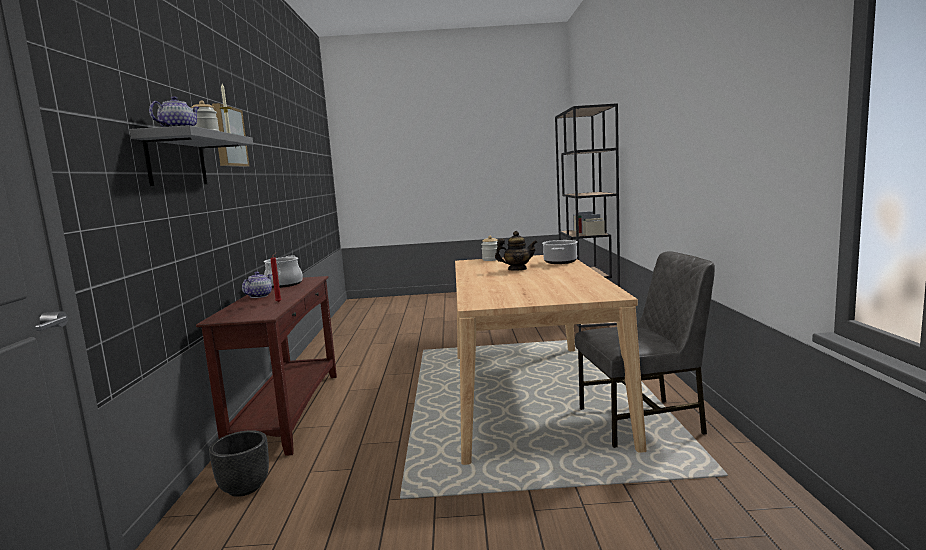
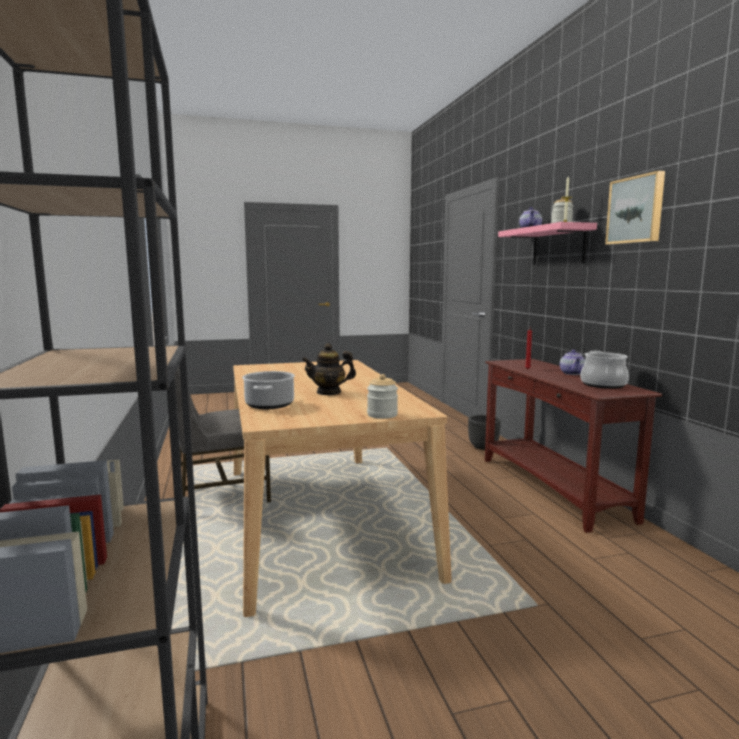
camera: 165 degrees right, 0 degrees up
grey shelf [130,125,253,186] -> pink shelf [498,222,597,265]

